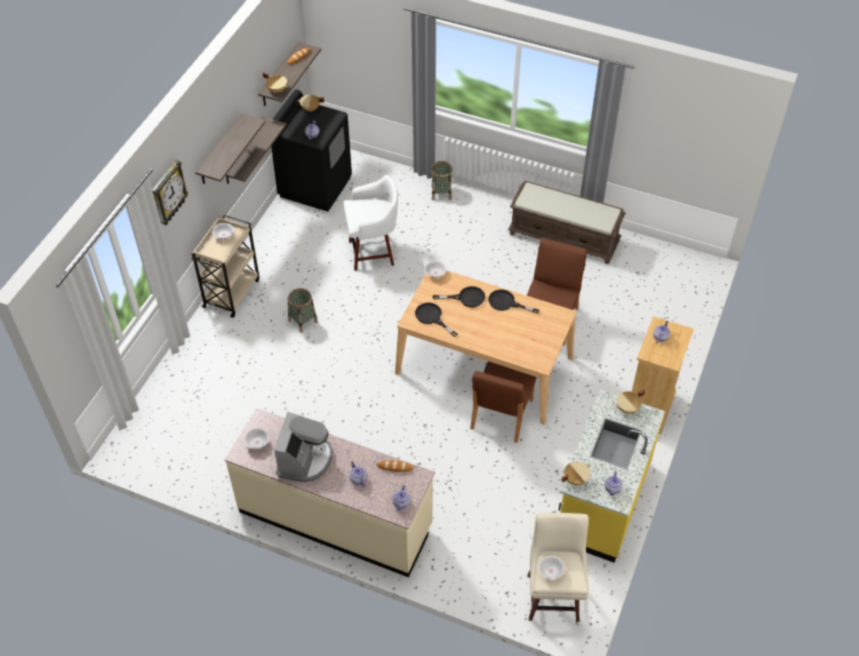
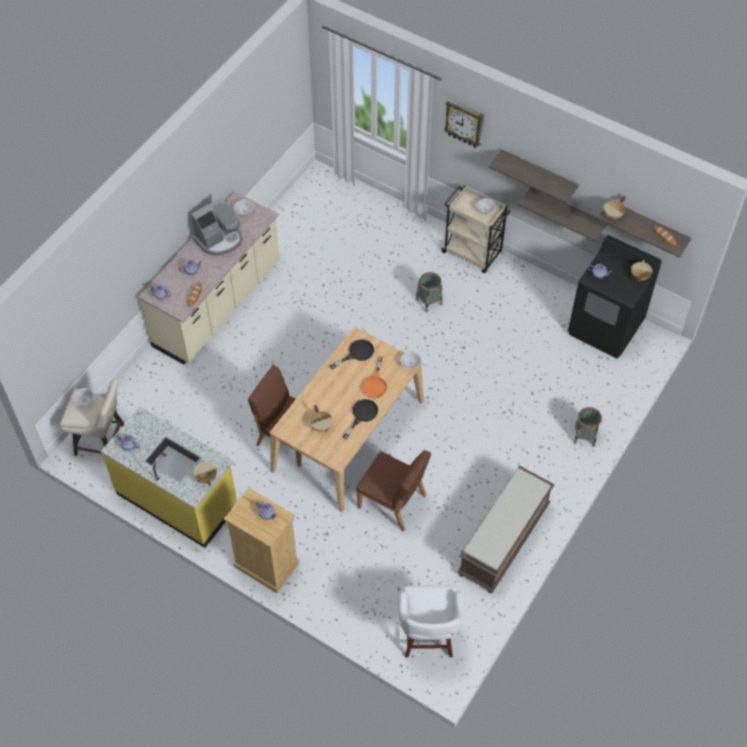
camera: 100 degrees right, 5 degrees up
coffee machine [274,412,333,482] -> coffee machine turned 60 degrees counterclockwise [191,197,242,256]
white stool [343,175,398,271] -> white stool moved to [398,586,464,657]
black frying pan [433,286,485,307] -> orange frying pan [362,356,387,398]
beige cooking pot [561,461,590,486] -> beige cooking pot moved to [310,405,333,432]

